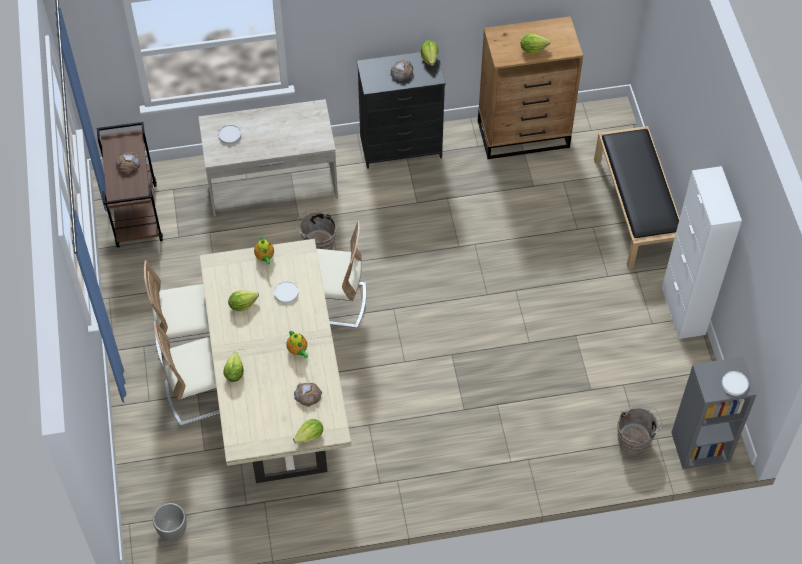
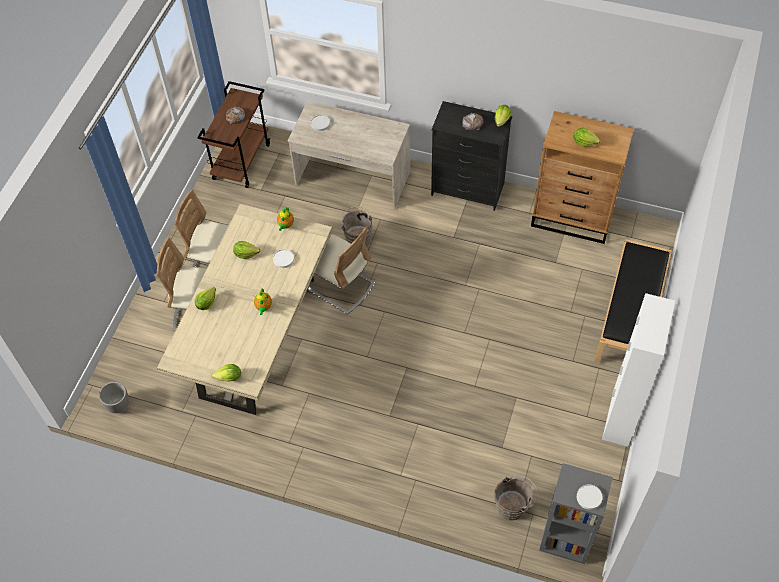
camera: 30 degrees right, 0 degrees up
bread [294,383,322,407] -> none

